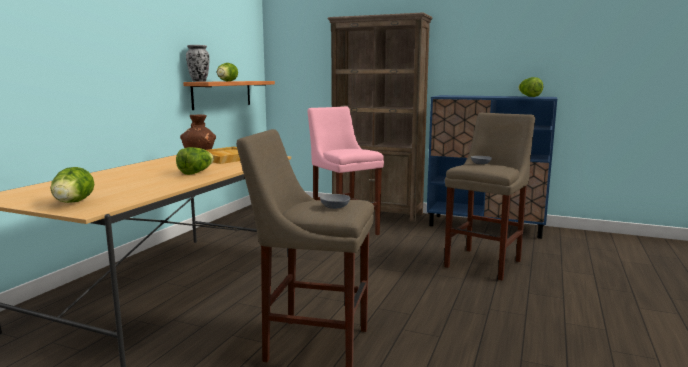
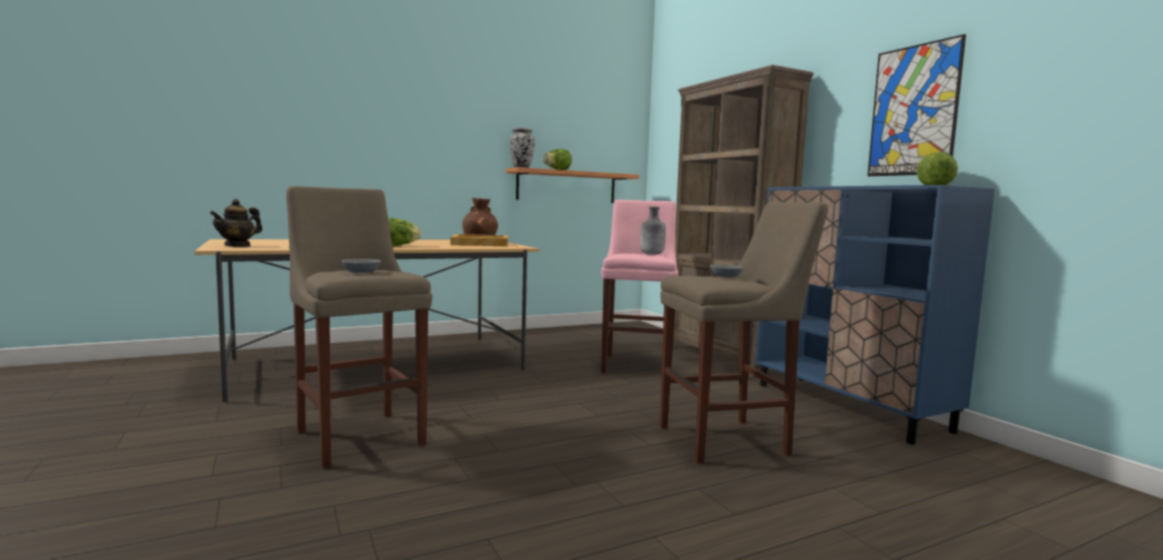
camera: 40 degrees right, 5 degrees down
lettuce [50,167,94,203] -> teapot [210,199,262,247]
none -> grey bottle [640,207,666,255]
none -> picture [868,34,966,176]

